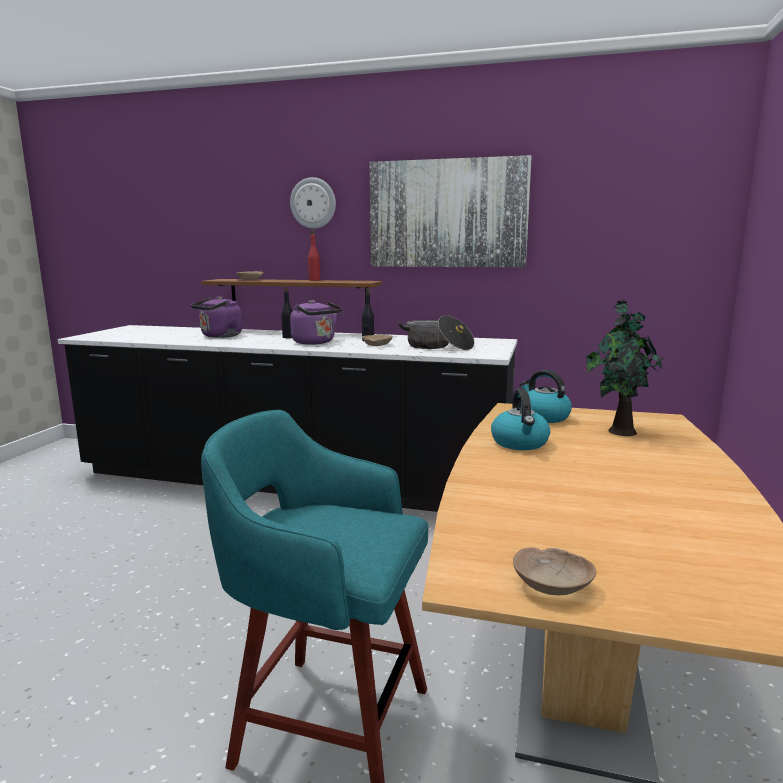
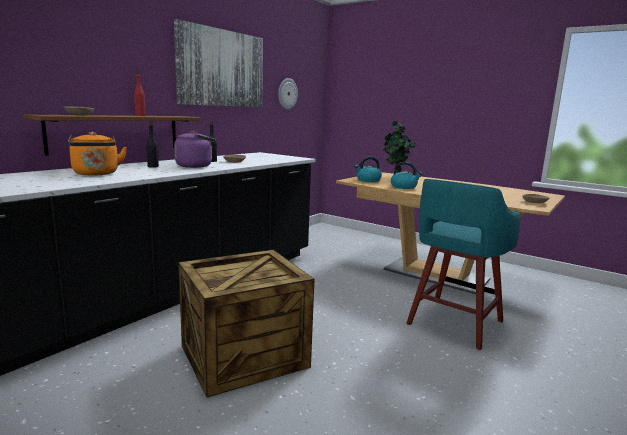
camera: 70 degrees left, 0 degrees up
purple kettle [191,296,242,338] -> orange kettle [68,132,127,176]
wall clock [290,177,336,229] -> wall clock moved to [278,78,298,109]
cooking pot [398,315,474,350] -> none
none -> crate [178,250,315,397]

